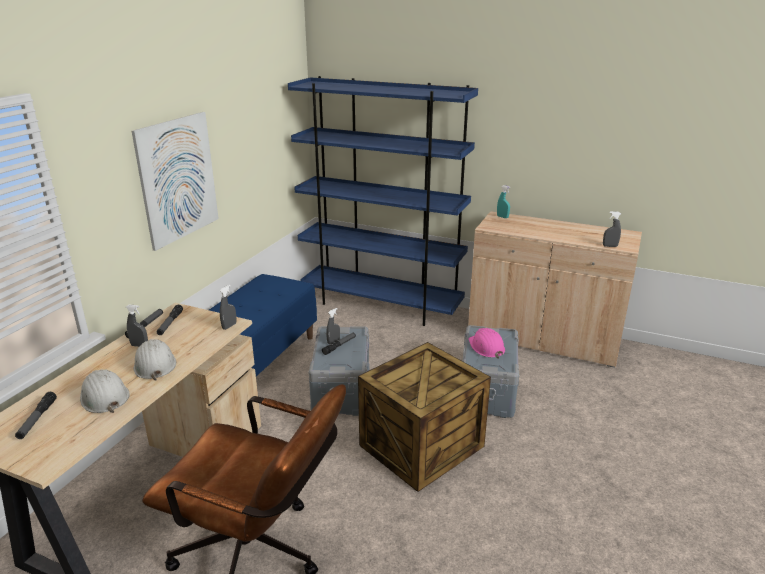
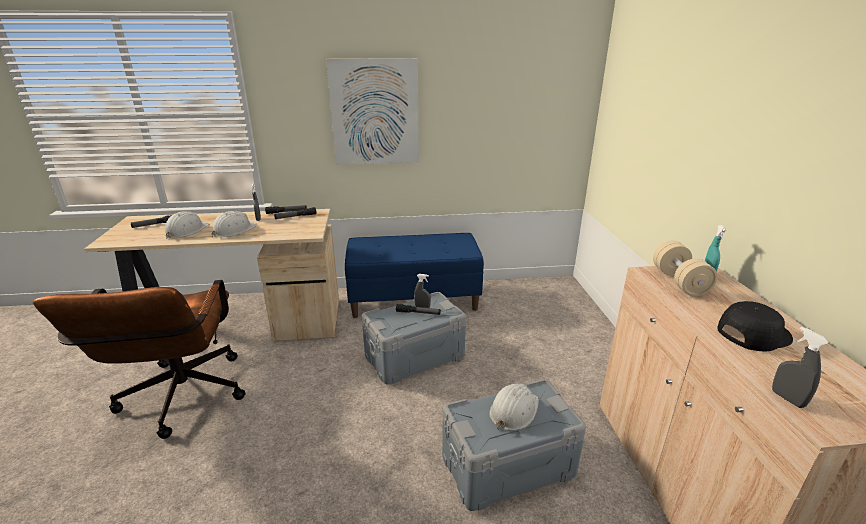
camera: 60 degrees right, 0 degrees up
grey spray bottle [219,285,237,330] -> none
blue bookcase [288,76,478,326] -> none
crate [358,342,491,492] -> none
pink hard hat [469,328,505,359] -> white hard hat [489,384,539,431]
none -> beige dumbbell [653,240,718,296]
none -> black cap [718,301,793,352]

